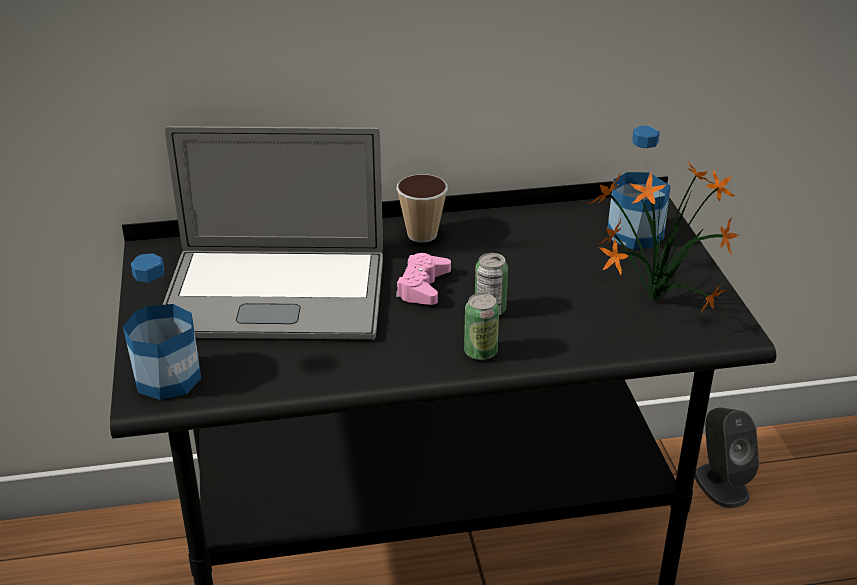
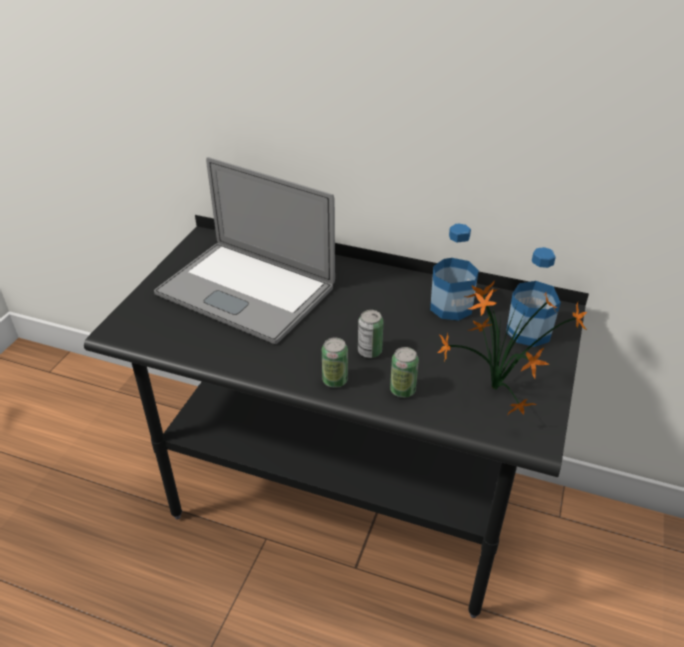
camera: 30 degrees right, 5 degrees up
bottle [123,253,201,400] -> bottle moved to [430,223,479,321]
cup [396,174,448,243] -> none
pink game controller [396,253,451,305] -> none
grey speaker [695,408,759,508] -> none
none -> can [390,347,419,398]

